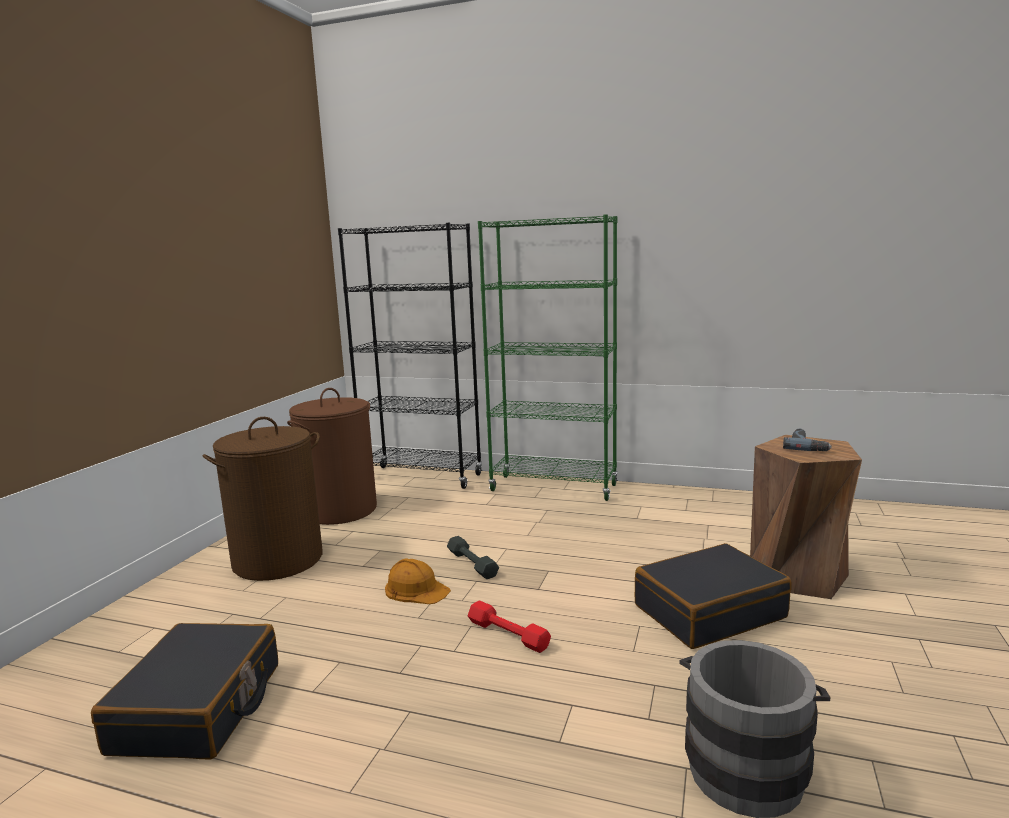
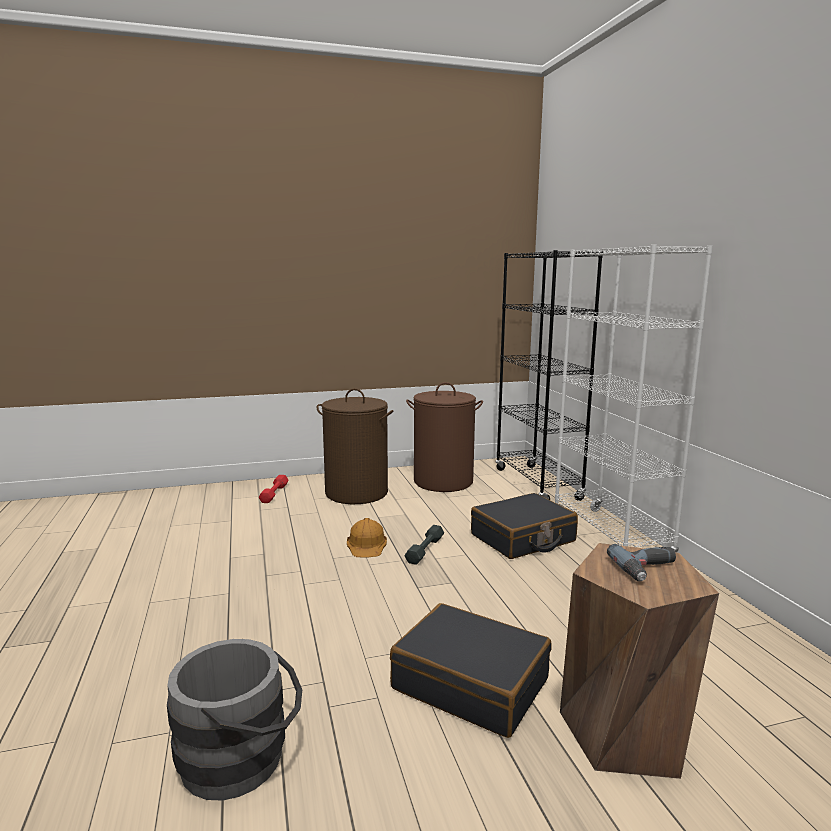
camera: 55 degrees right, 0 degrees up
black suitcase [91,623,278,760] -> black suitcase moved to [471,493,578,559]
red dumbbell [468,600,551,653] -> red dumbbell moved to [258,475,289,503]
green bookcase [478,214,618,501] -> white bookcase [555,244,713,552]

